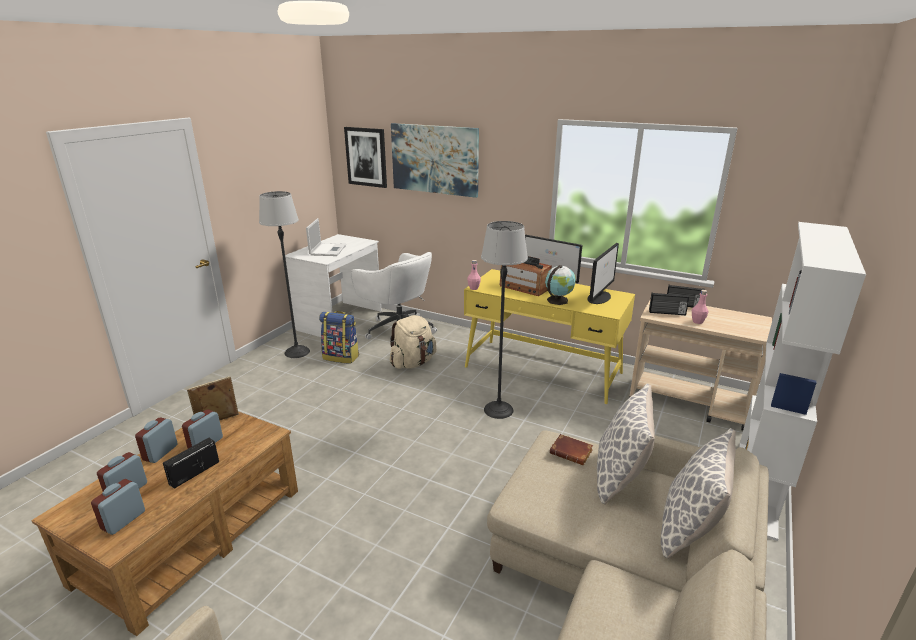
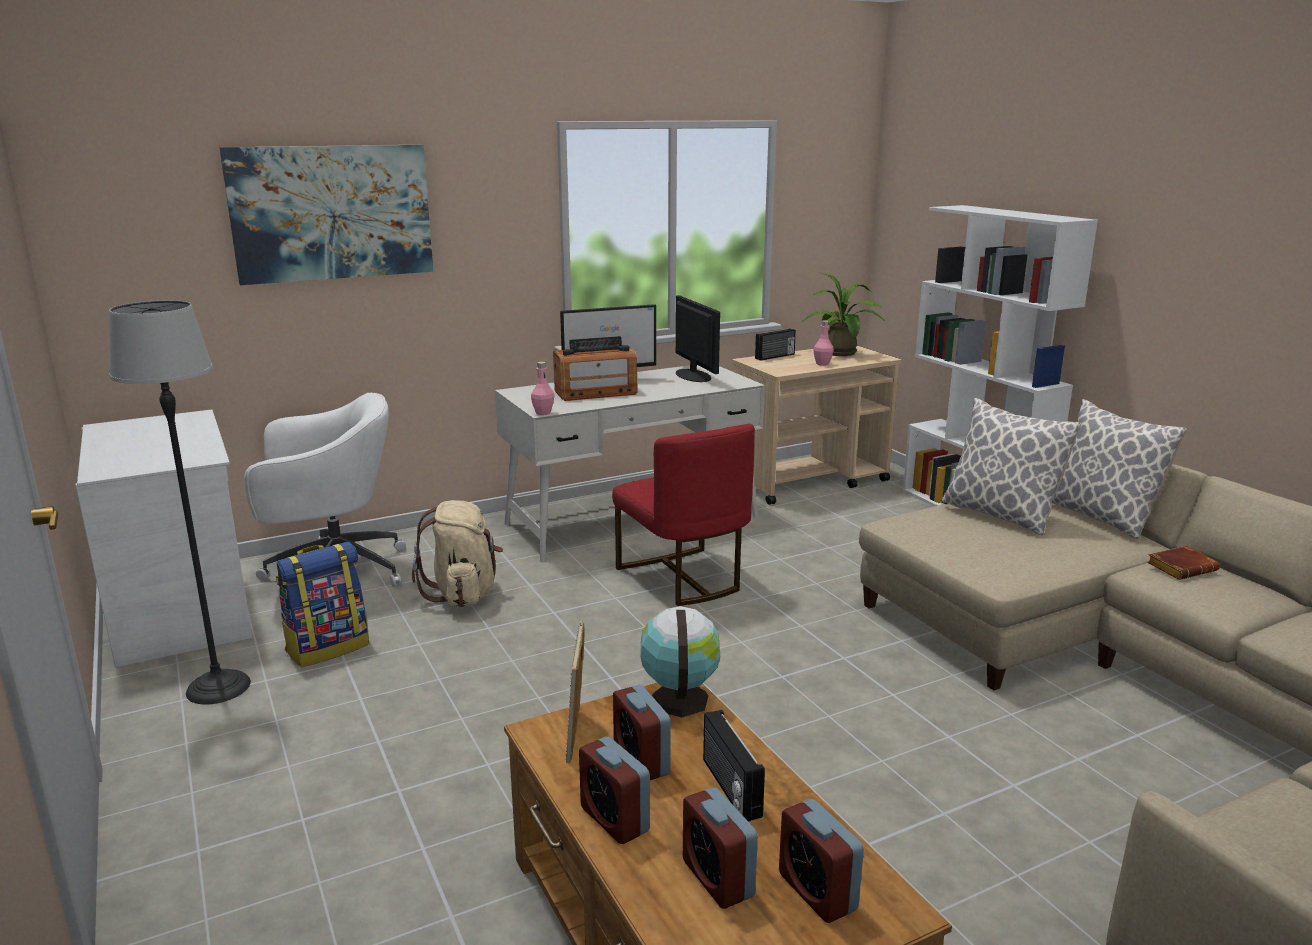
camera: 55 degrees left, 5 degrees down
laptop [306,218,346,256] -> none
picture [344,127,387,188] -> none
yellow desk [464,269,635,404] -> white desk [495,365,765,562]
floor lamp [481,221,528,419] -> red chair [612,424,755,606]
globe [545,265,576,305] -> globe moved to [640,606,720,717]
brown book [549,434,593,465] -> brown book moved to [1147,546,1220,580]
radio [649,292,689,315] -> none
none -> potted plant [801,272,886,356]

